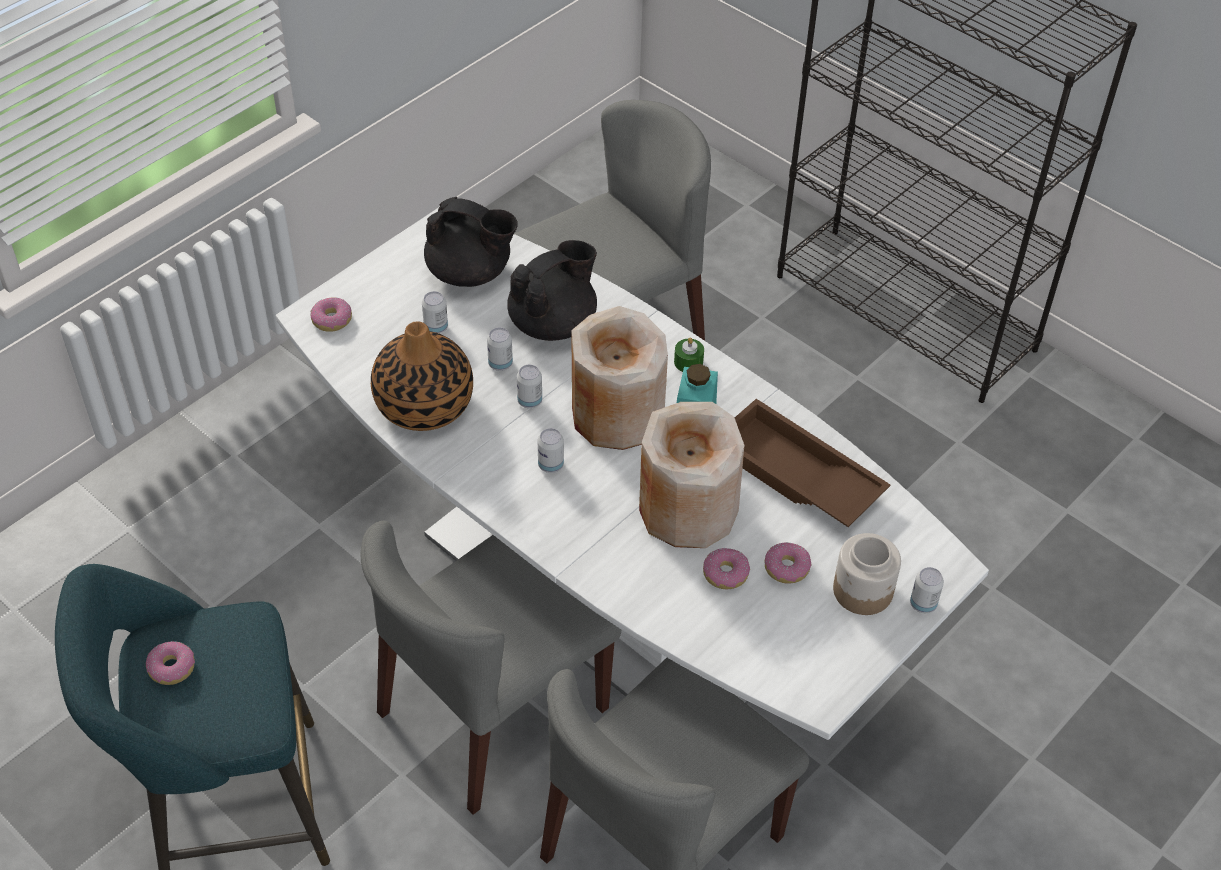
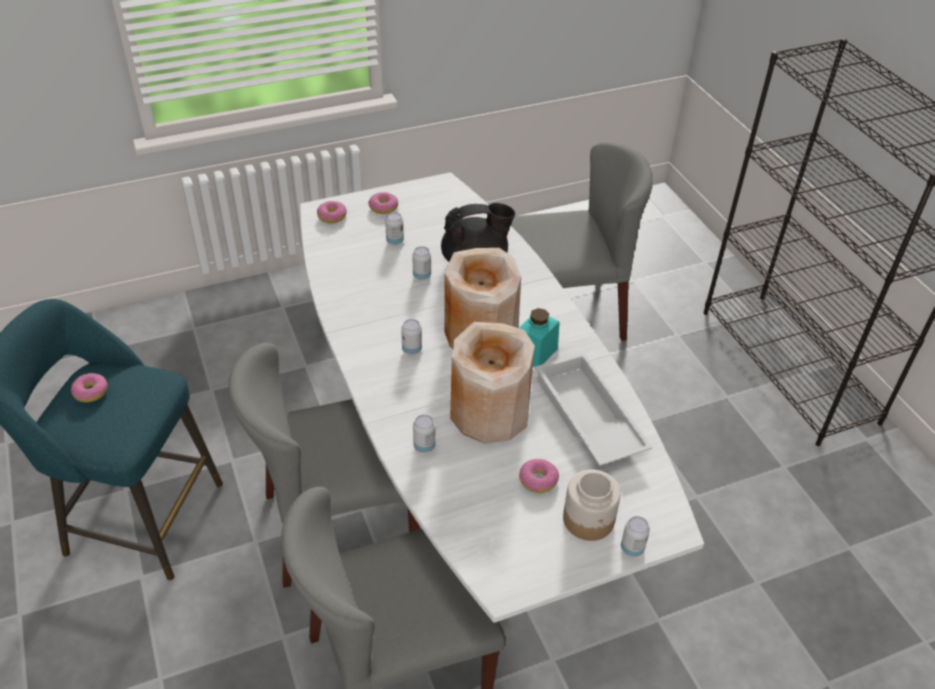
camera: 25 degrees right, 5 degrees down
vase [371,321,473,431] -> none
black teapot [424,197,518,287] -> none
can [517,365,542,408] -> can moved to [413,414,435,453]
green candle [674,338,704,372] -> none
donut [703,548,750,589] -> donut moved to [369,192,398,214]
brown tray [735,399,890,527] -> white tray [535,352,653,466]

